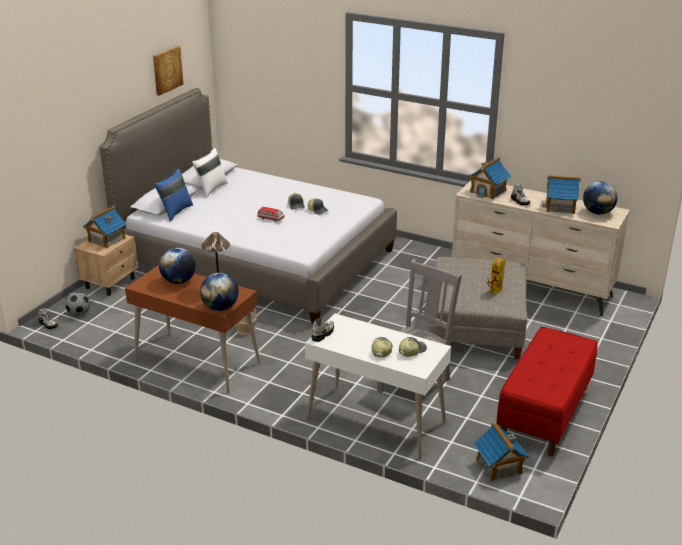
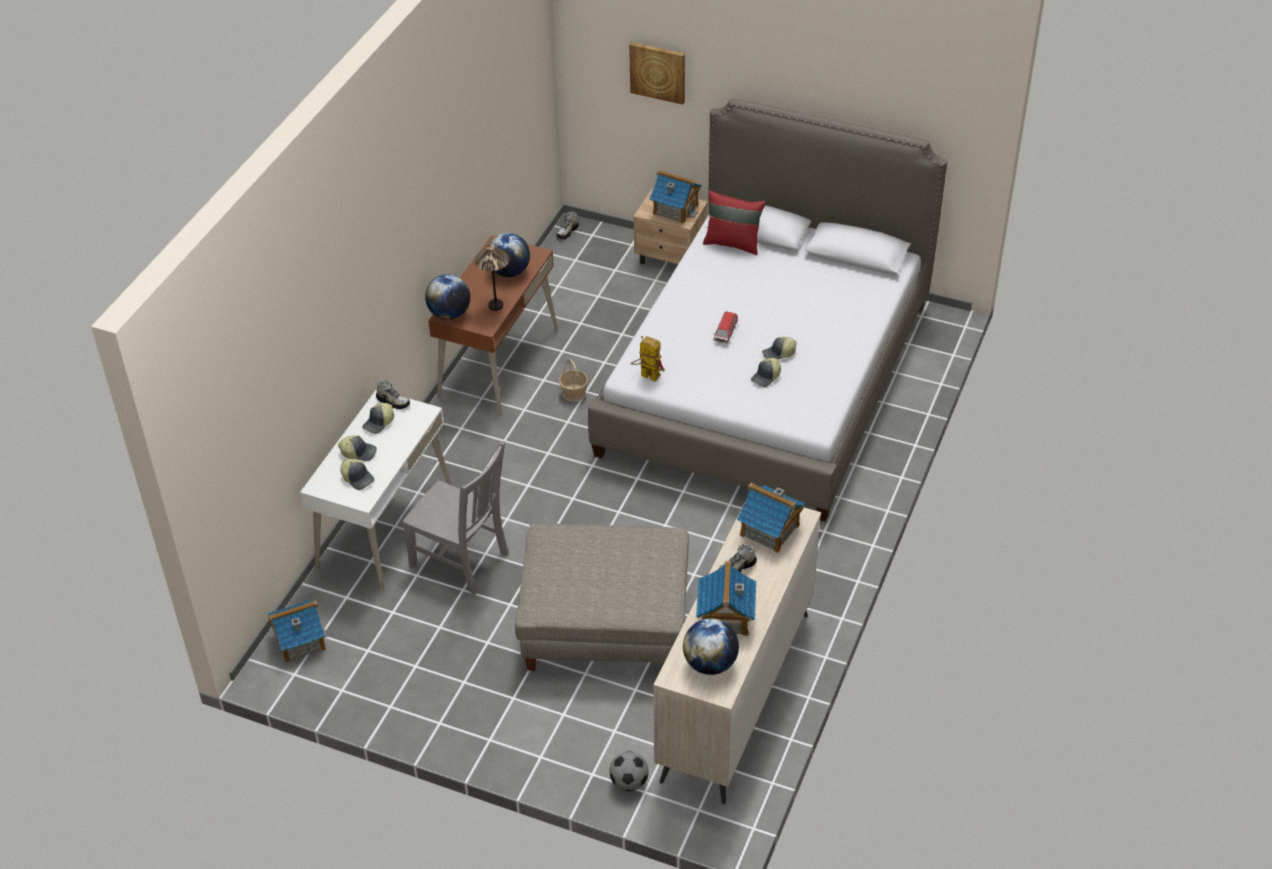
camera: 85 degrees right, 15 degrees up
football [65,292,90,316] -> football moved to [610,751,649,791]
picture [153,46,184,96] -> picture moved to [629,42,685,105]
blue pillow [154,168,193,221] -> red pillow [703,190,766,255]
white pillow [192,148,228,198] -> none
toy robot [487,257,505,294] -> toy robot moved to [630,336,665,382]
red bench [496,327,598,456] -> none
none -> cap [362,403,394,434]

